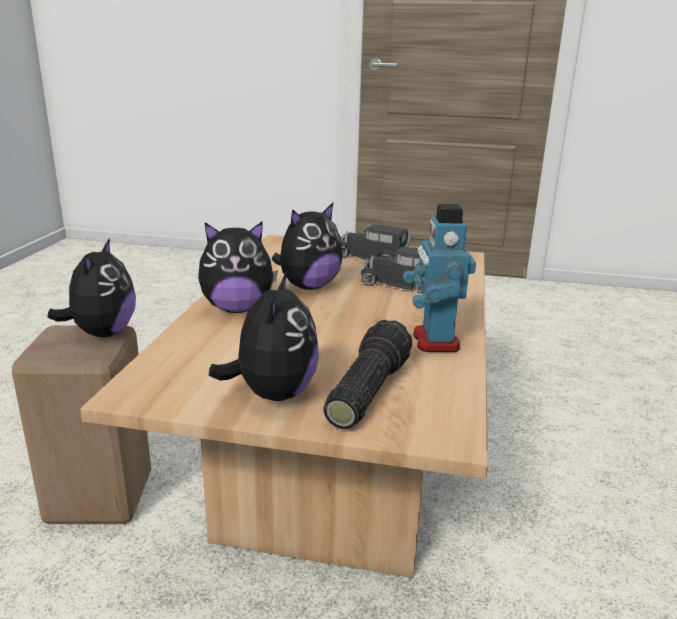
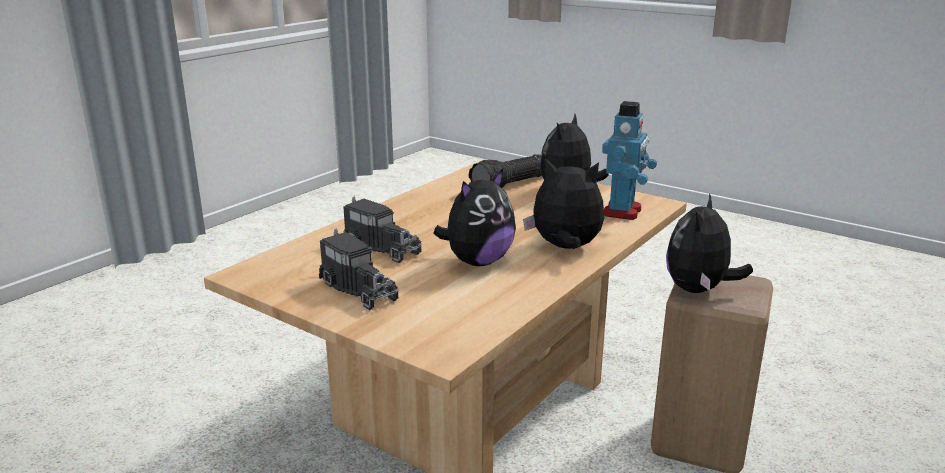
camera: 155 degrees left, 0 degrees up
plush toy [272,203,343,290] -> plush toy turned 150 degrees clockwise [433,169,516,266]
toy robot [403,204,476,352] -> toy robot moved to [602,101,657,220]

